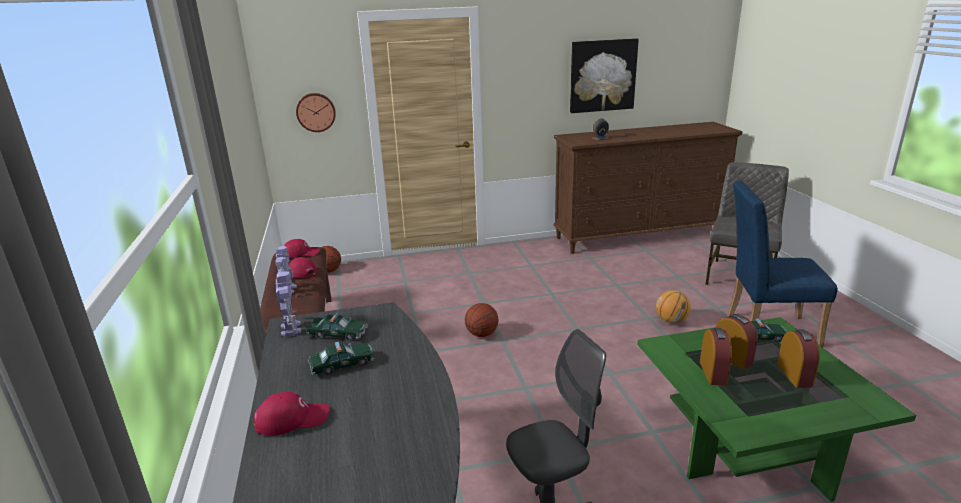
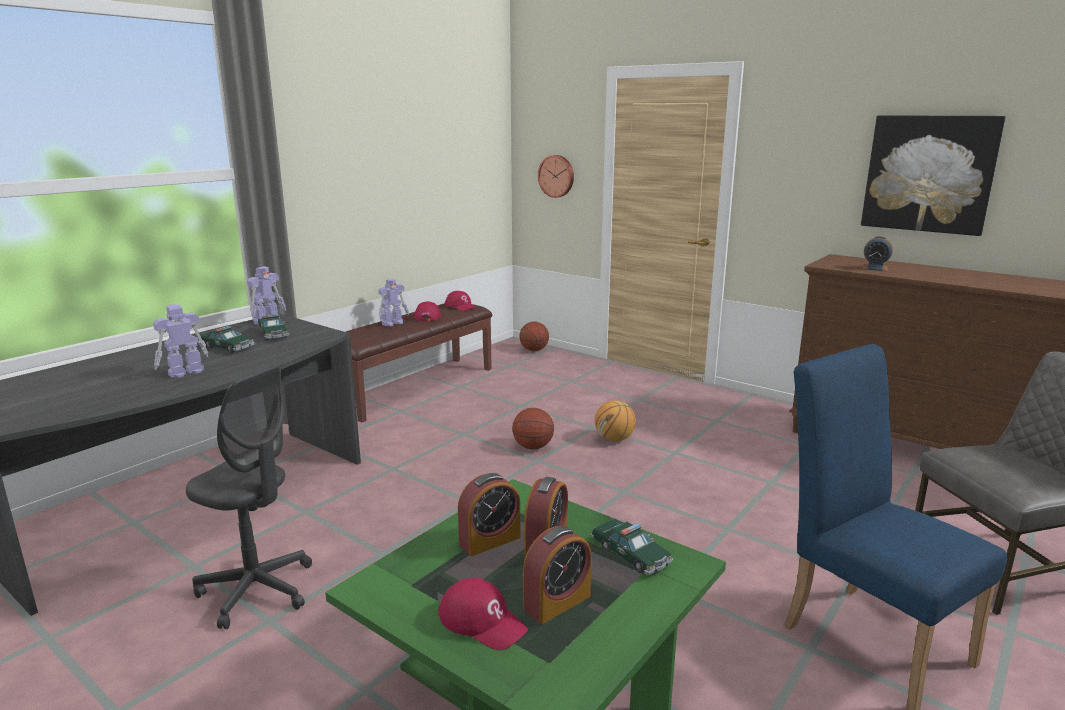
camera: 50 degrees right, 5 degrees down
red cap [254,392,330,436] -> red cap moved to [438,578,528,650]
basketball [656,290,691,323] -> basketball moved to [595,401,636,442]
none -> toy robot [153,304,208,378]

